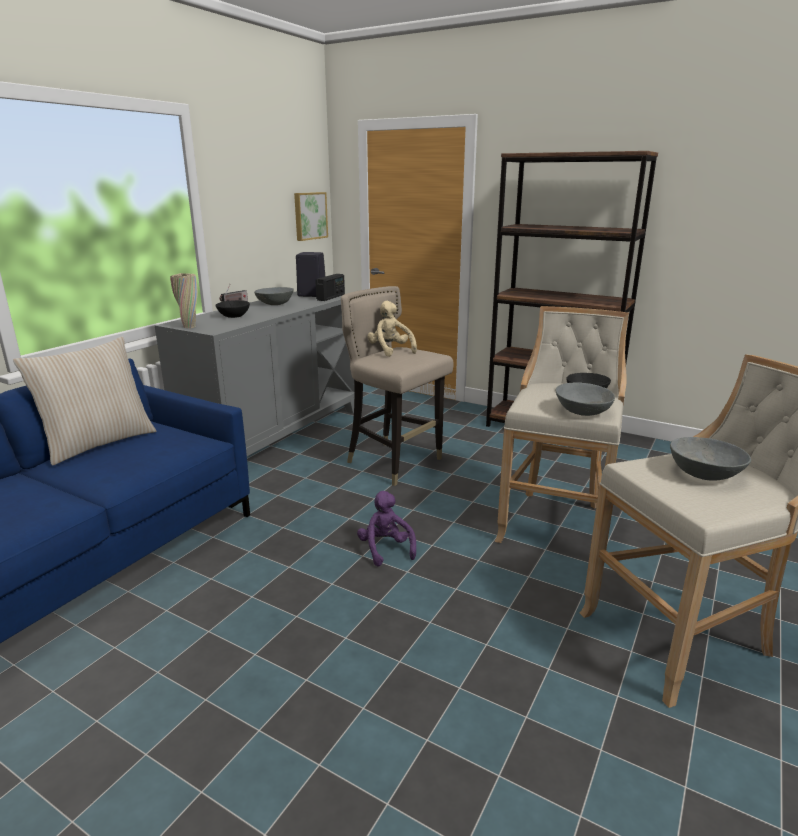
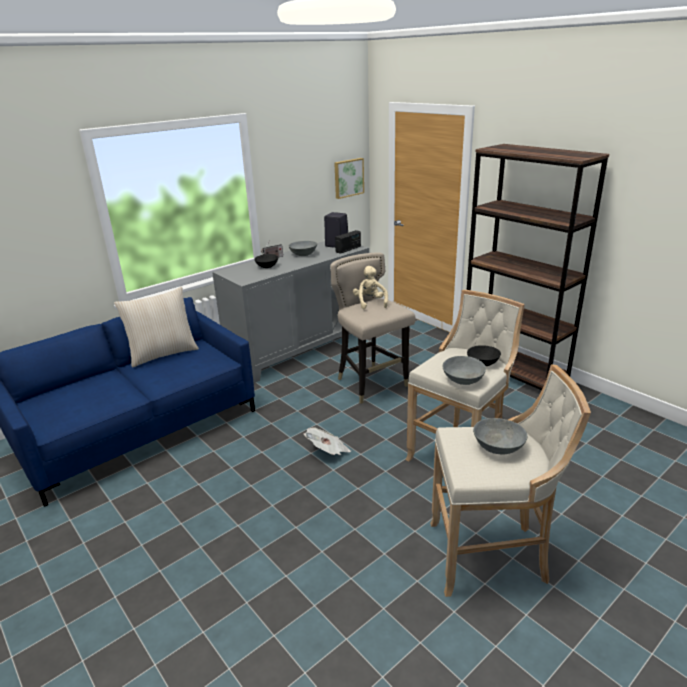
camera: 20 degrees right, 5 degrees up
beige vase [170,273,198,328] -> none
purple plush toy [357,491,416,566] -> newspaper [304,428,351,455]

